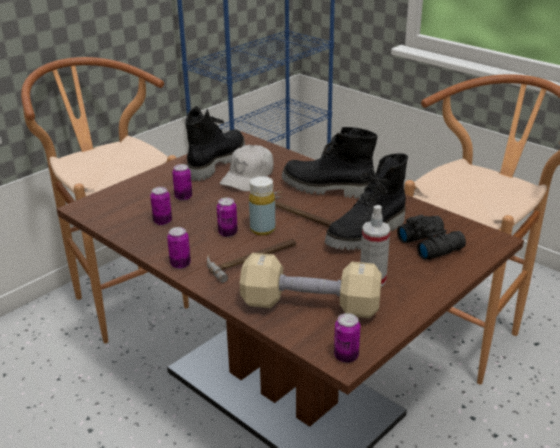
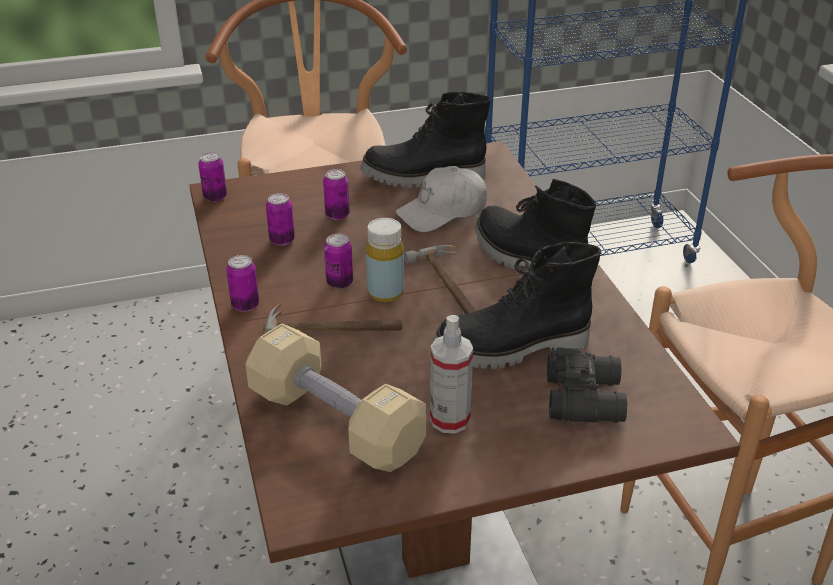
camera: 30 degrees right, 5 degrees up
black boot [185,106,245,181] -> black boot turned 150 degrees counterclockwise [360,92,490,188]
can [334,313,361,363] -> can moved to [198,152,227,202]

